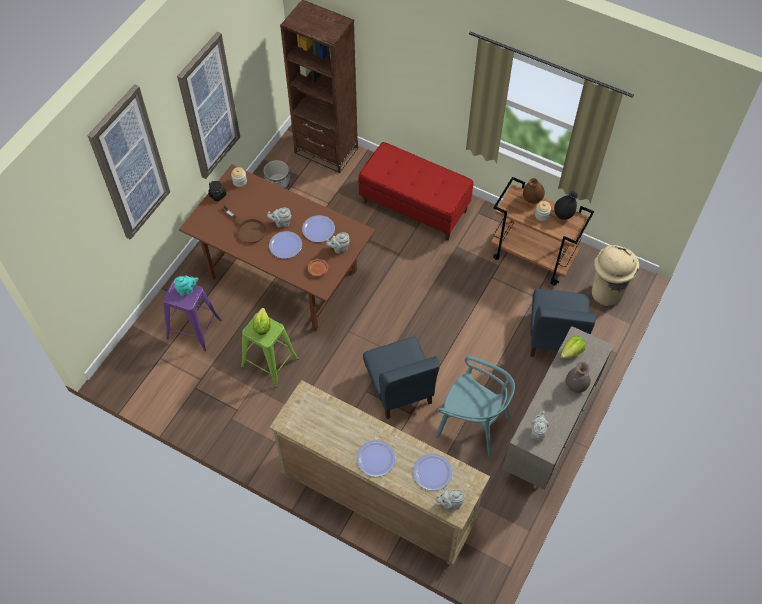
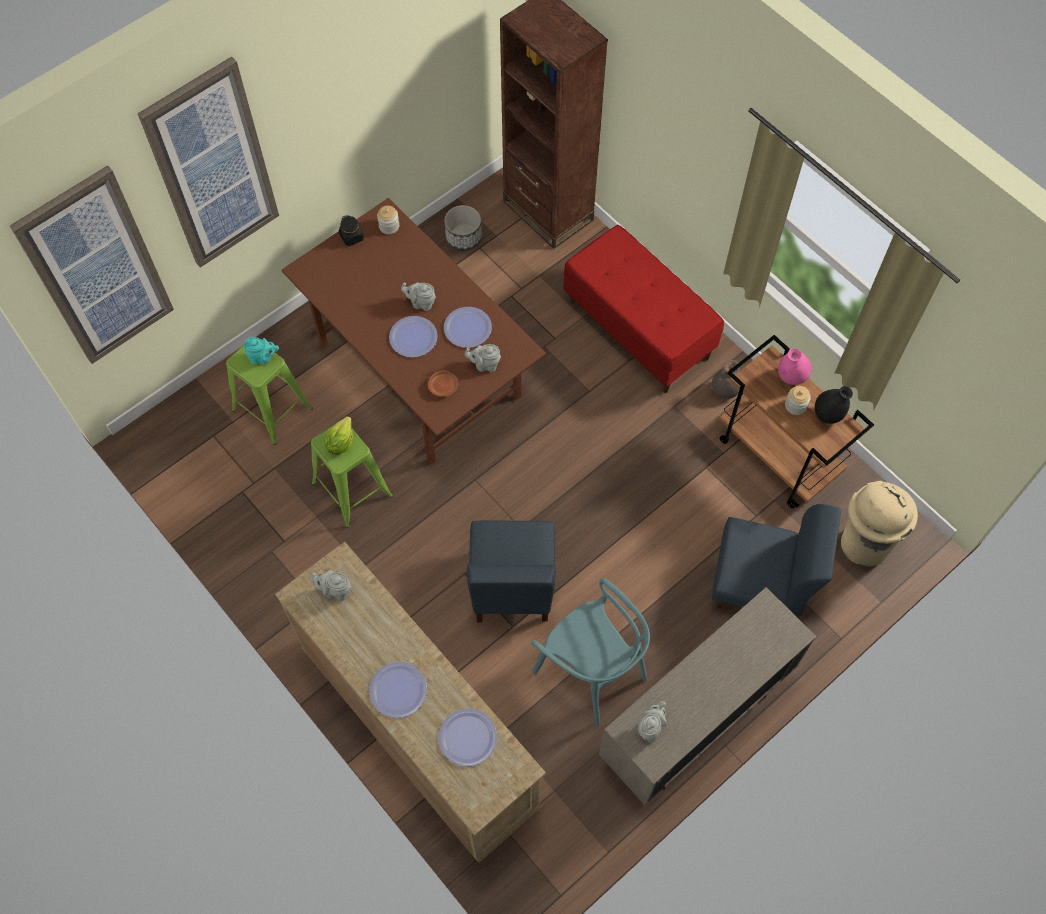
camera: 20 degrees right, 5 degrees up
purple stool [163,279,221,351] -> green stool [226,345,313,445]
picture [177,32,240,179] -> picture moved to [10,165,174,364]
brown frying pan [221,206,266,243] -> none
grey teapot [436,489,465,510] -> grey teapot moved to [310,570,351,601]
brown vase [523,178,545,203] -> pink vase [778,349,812,385]
blue chair [530,288,596,357] -> blue chair turned 105 degrees counterclockwise [712,504,841,616]
lettuce [560,336,586,359] -> none
grey vase [565,362,591,393] -> grey vase moved to [711,360,740,399]

